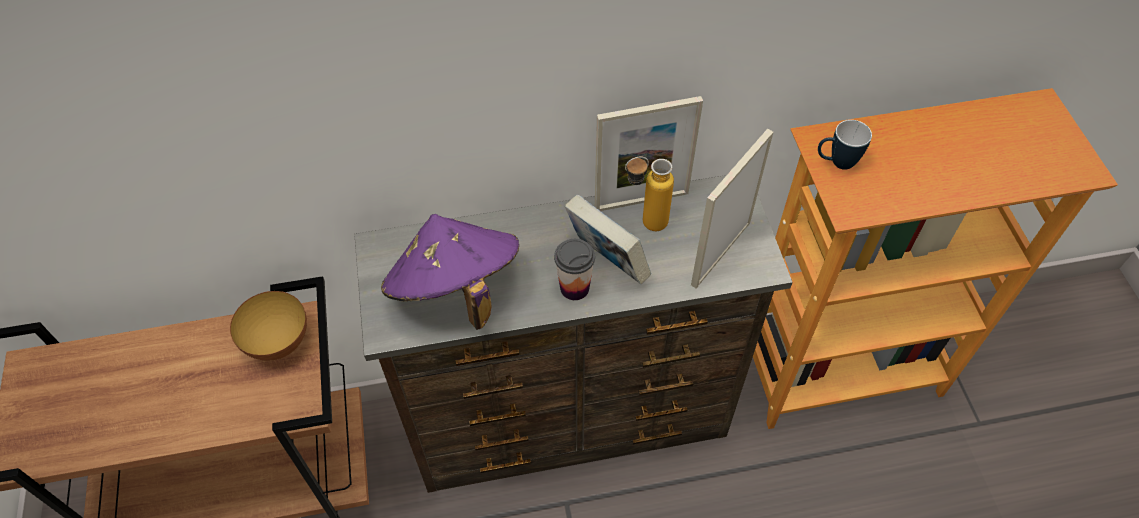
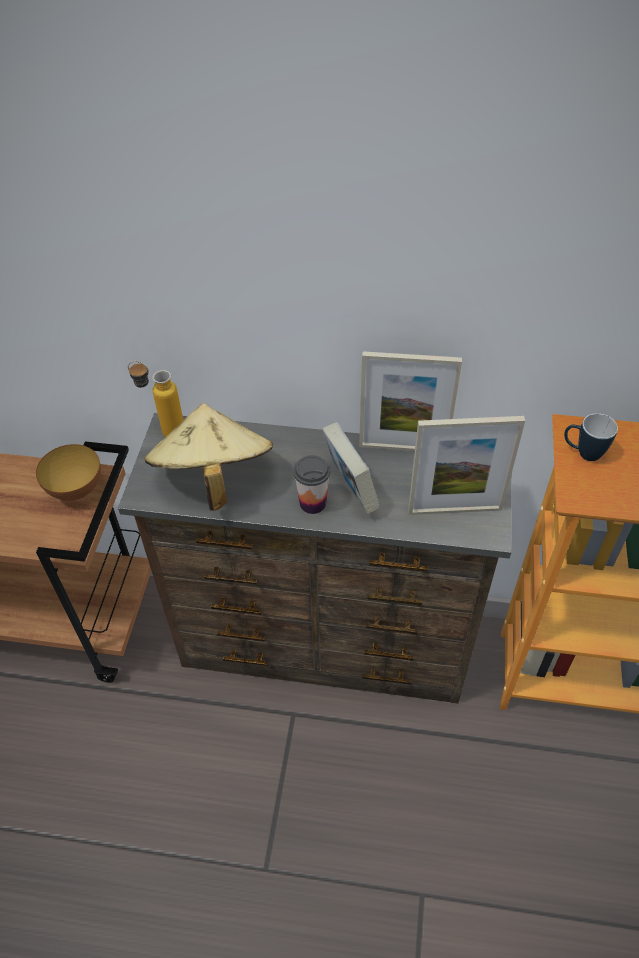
camera: 20 degrees right, 5 degrees down
purple hat [381,214,519,330] -> beige hat [145,403,273,511]
bottle [625,157,674,231] -> bottle moved to [128,361,183,437]
picture frame [691,129,773,288] -> picture frame turned 150 degrees counterclockwise [408,416,525,515]

